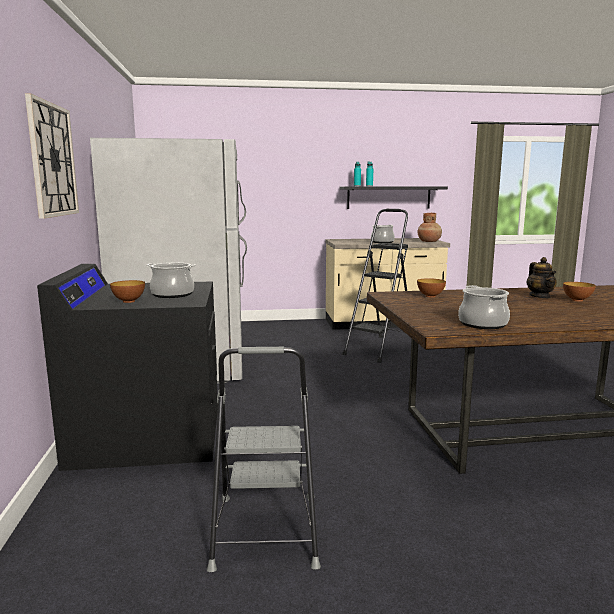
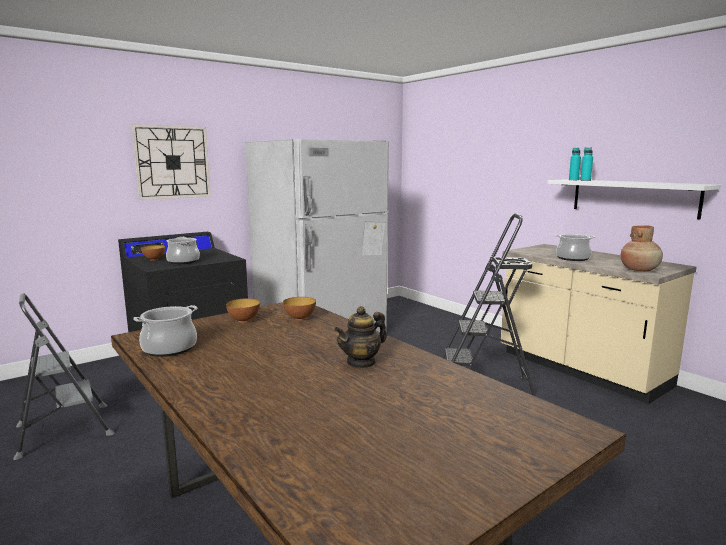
camera: 60 degrees right, 0 degrees up
black shelf [339,186,448,209] -> white shelf [547,179,721,219]
bowl [563,282,596,301] -> bowl moved to [226,298,260,323]

